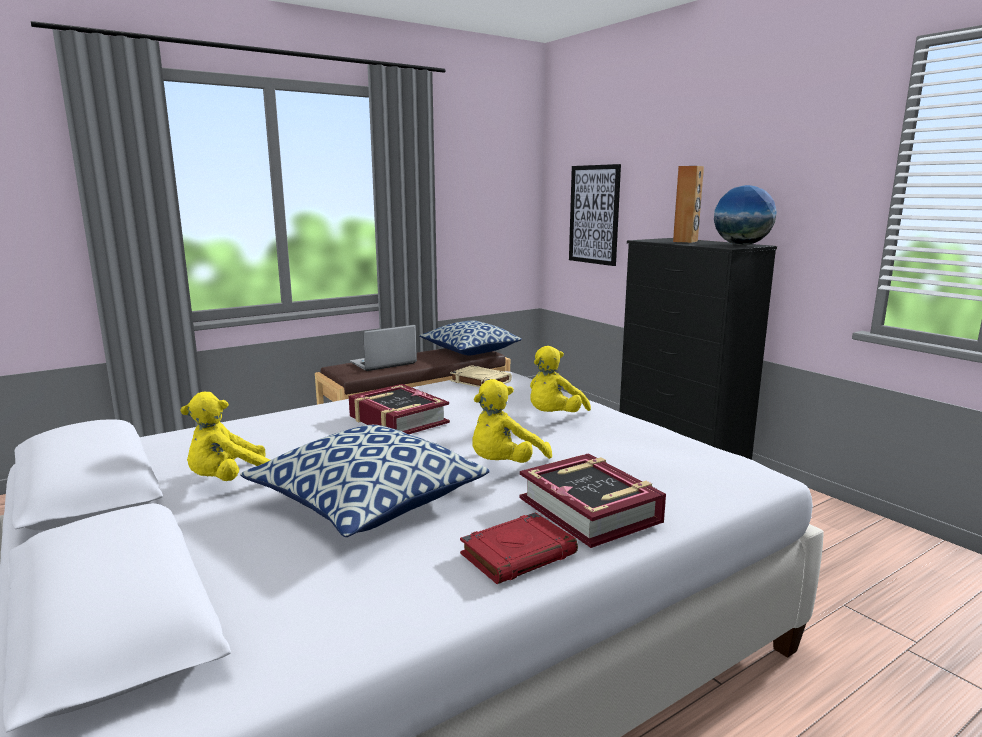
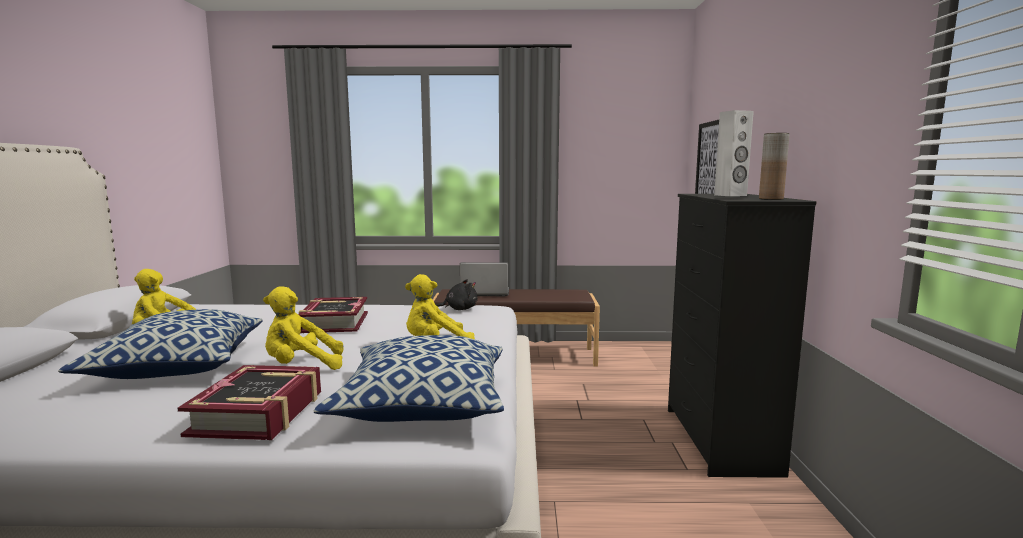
camera: 35 degrees right, 5 degrees down
pillow [419,320,522,355] -> pillow moved to [313,335,504,422]
beige book [450,365,512,387] -> black plush toy [436,279,478,310]
red book [460,512,578,584] -> none
brown speaker [673,166,704,243] -> white speaker [714,110,754,196]
globe [714,185,777,245] -> brown vase [759,133,790,200]

